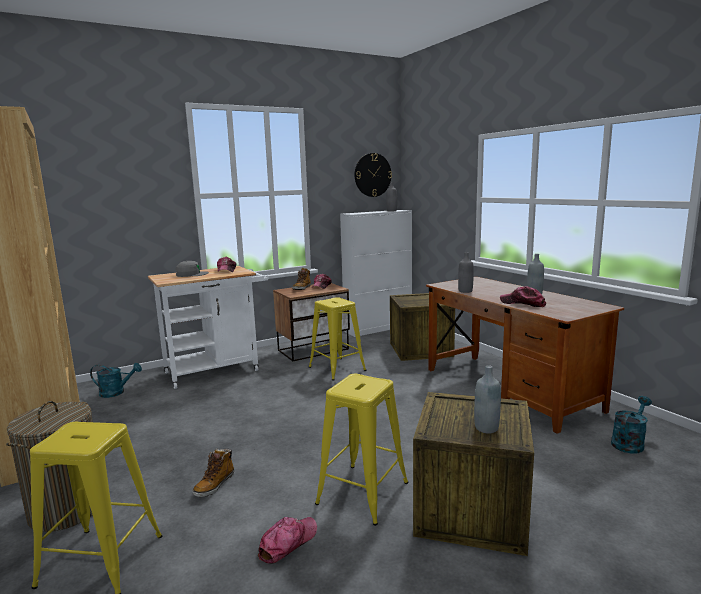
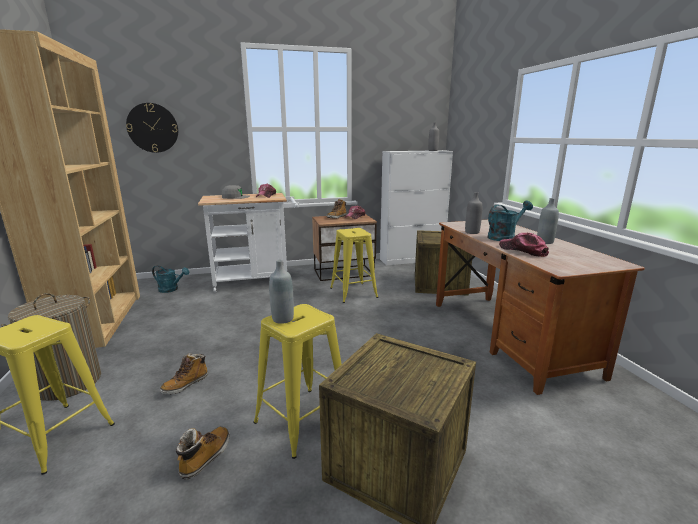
camera: 15 degrees right, 5 degrees up
cap [258,517,317,564] -> boot [176,427,229,479]
wall clock [355,153,392,197] -> wall clock moved to [126,103,178,153]
grey bottle [474,365,501,434] -> grey bottle moved to [269,260,294,324]
turquoise watering can [611,396,652,453] -> turquoise watering can moved to [488,201,533,241]

